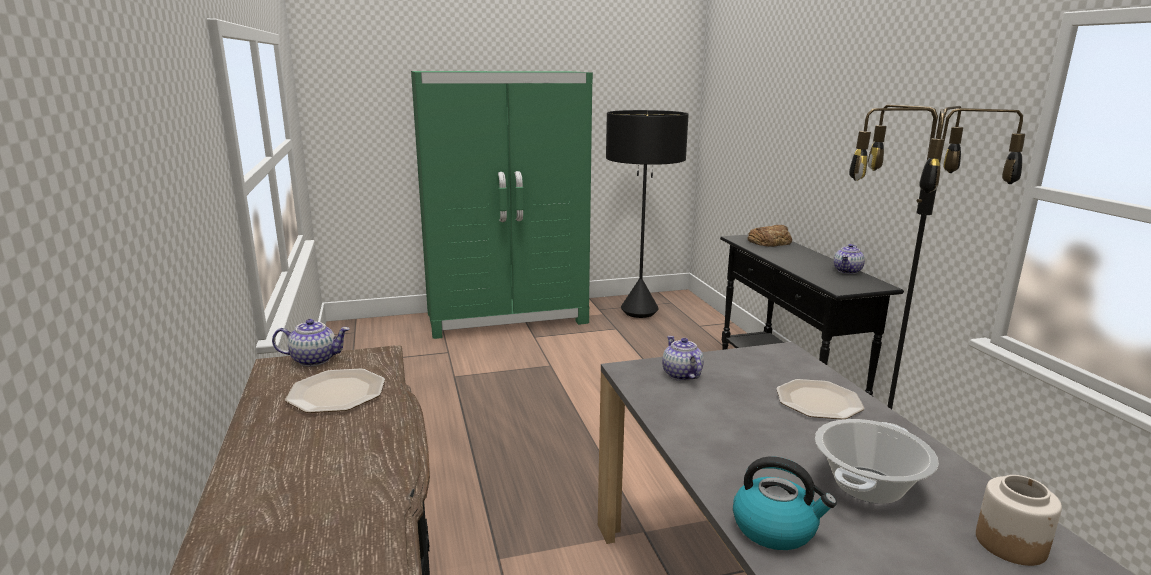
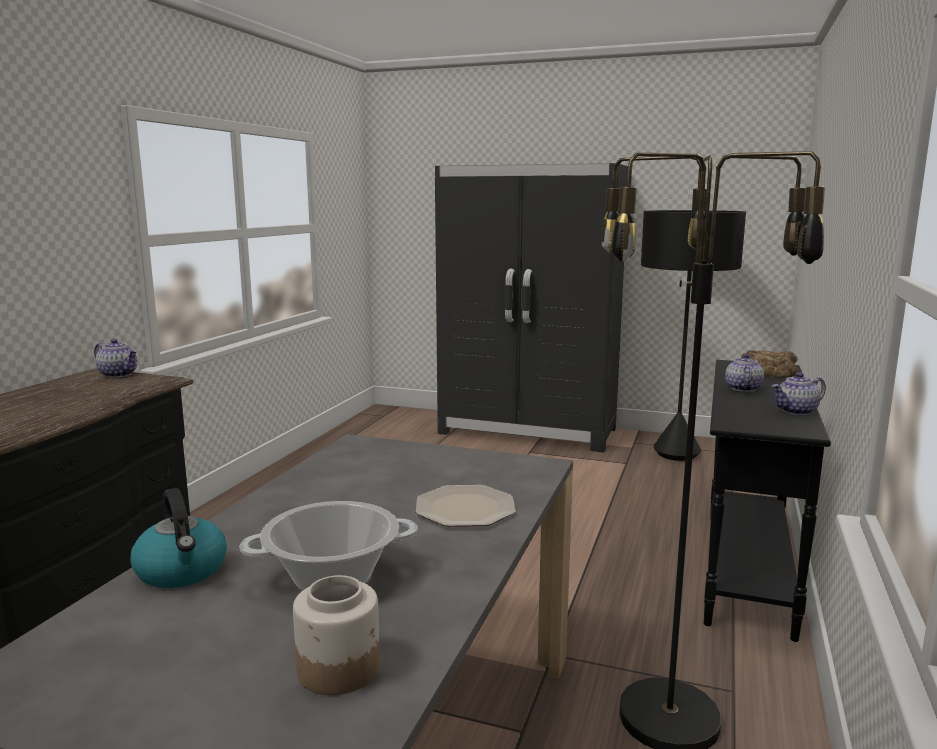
camera: 35 degrees right, 5 degrees down
plate [285,369,385,413] -> none
green cabinet [411,71,593,339] -> black cabinet [435,163,628,452]
teapot [662,336,704,381] -> teapot moved to [725,354,764,392]

